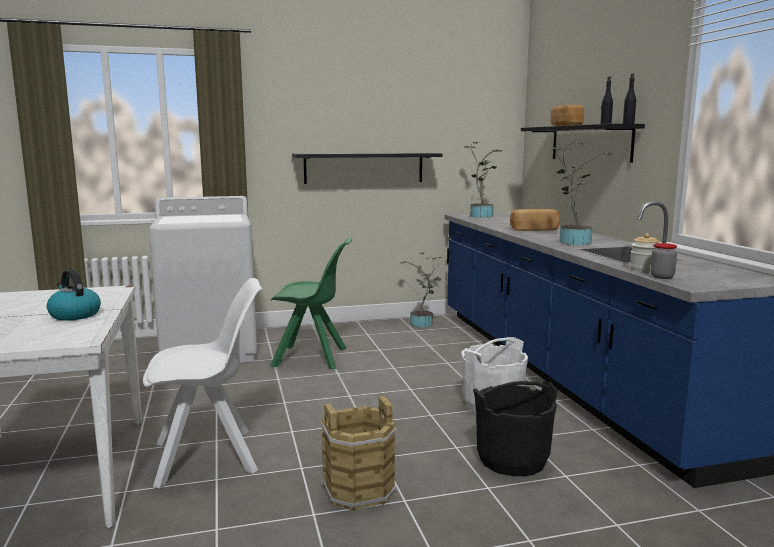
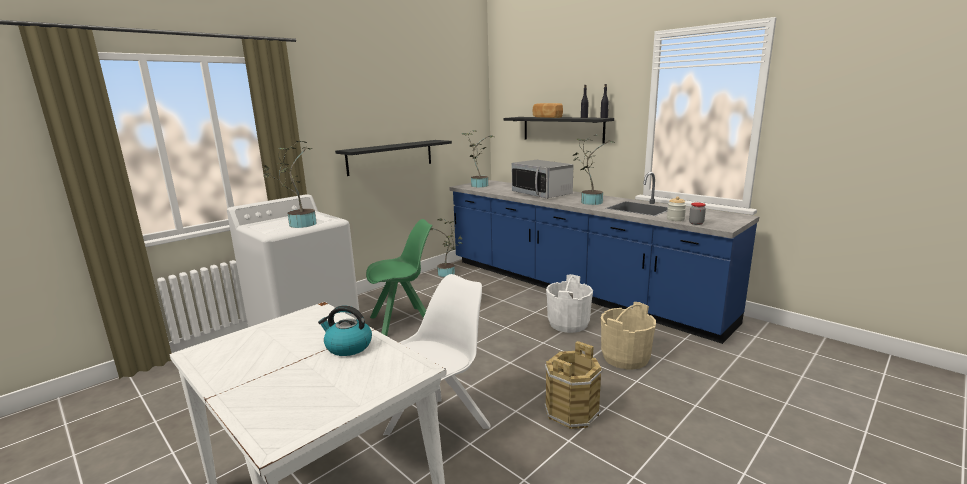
camera: 30 degrees left, 5 degrees up
black bucket [473,381,558,476] -> beige bucket [601,302,656,370]
bread [510,209,560,231] -> microwave [512,160,573,199]
none -> potted plant [263,141,317,228]

